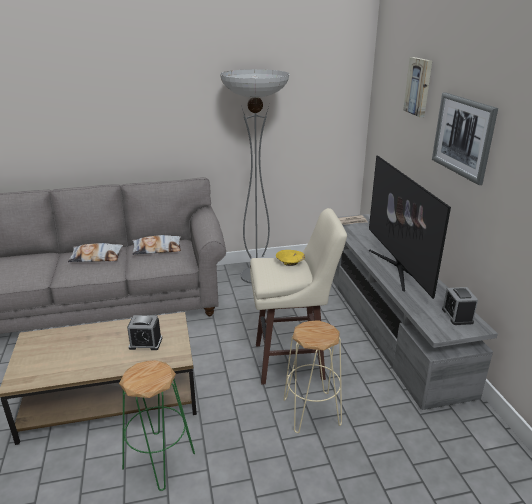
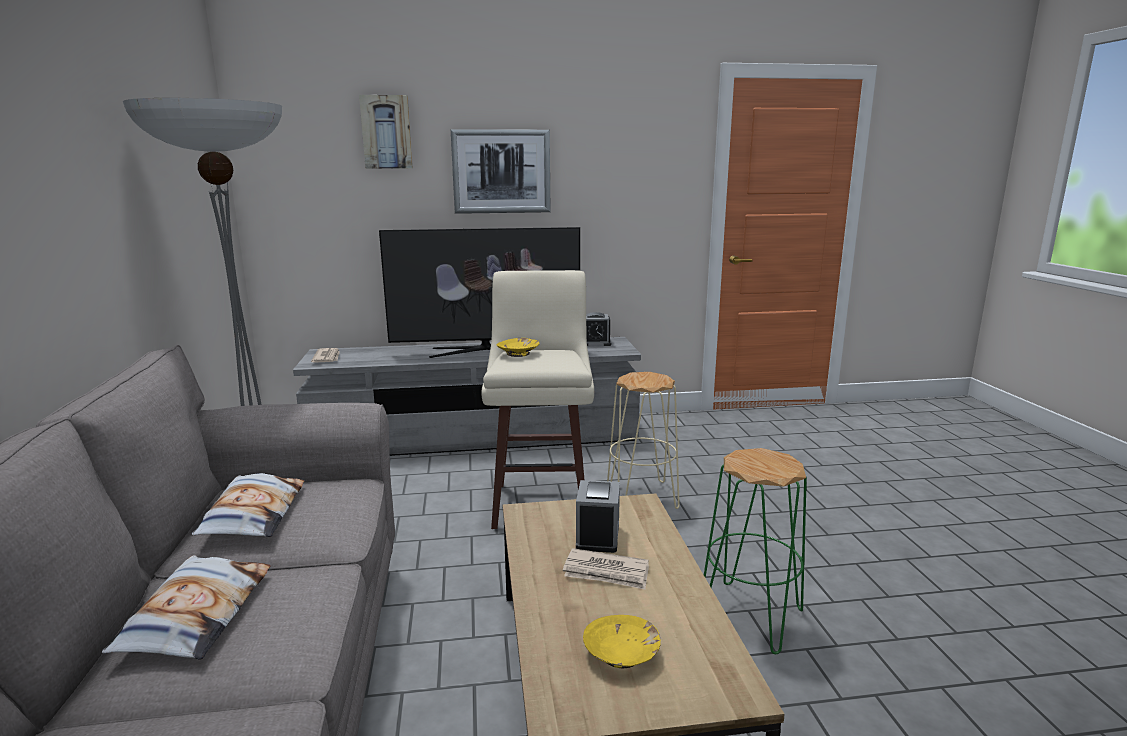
camera: 85 degrees left, 10 degrees down
none -> newspaper [563,548,649,590]
none -> yellow bowl [583,615,661,668]

